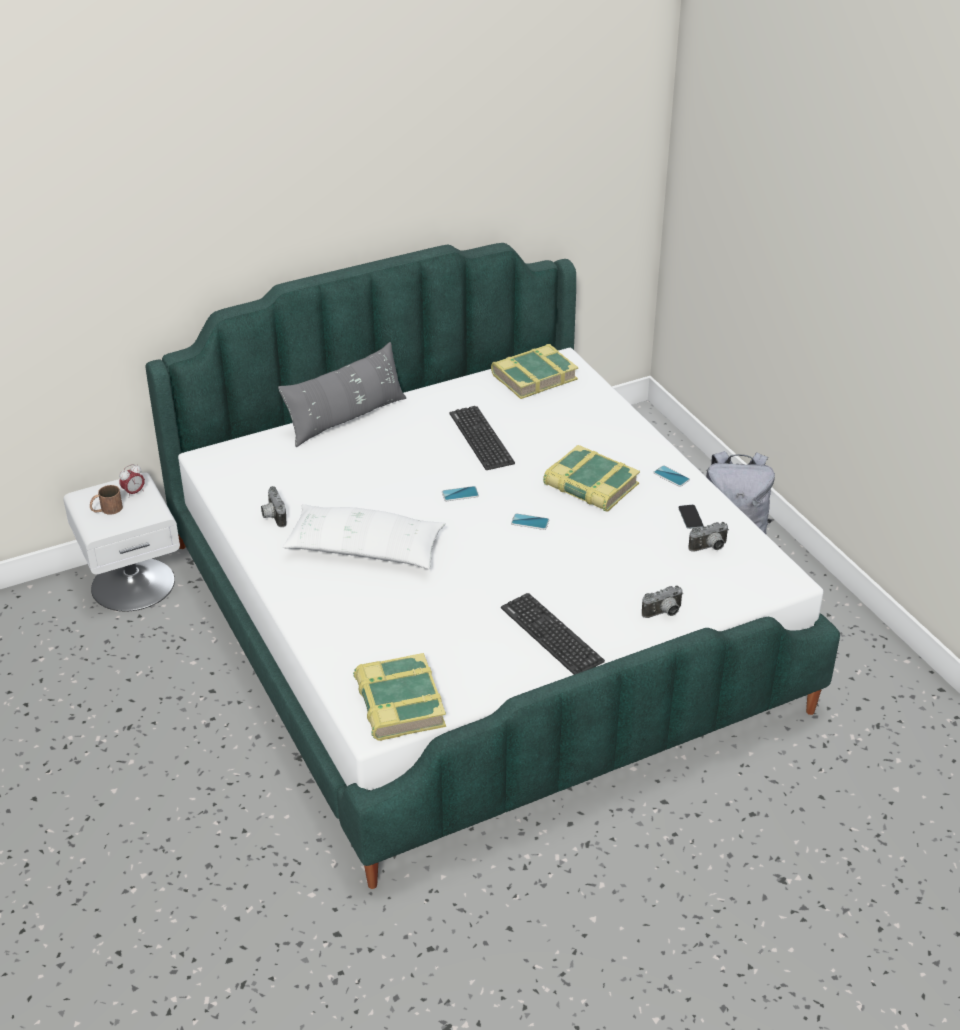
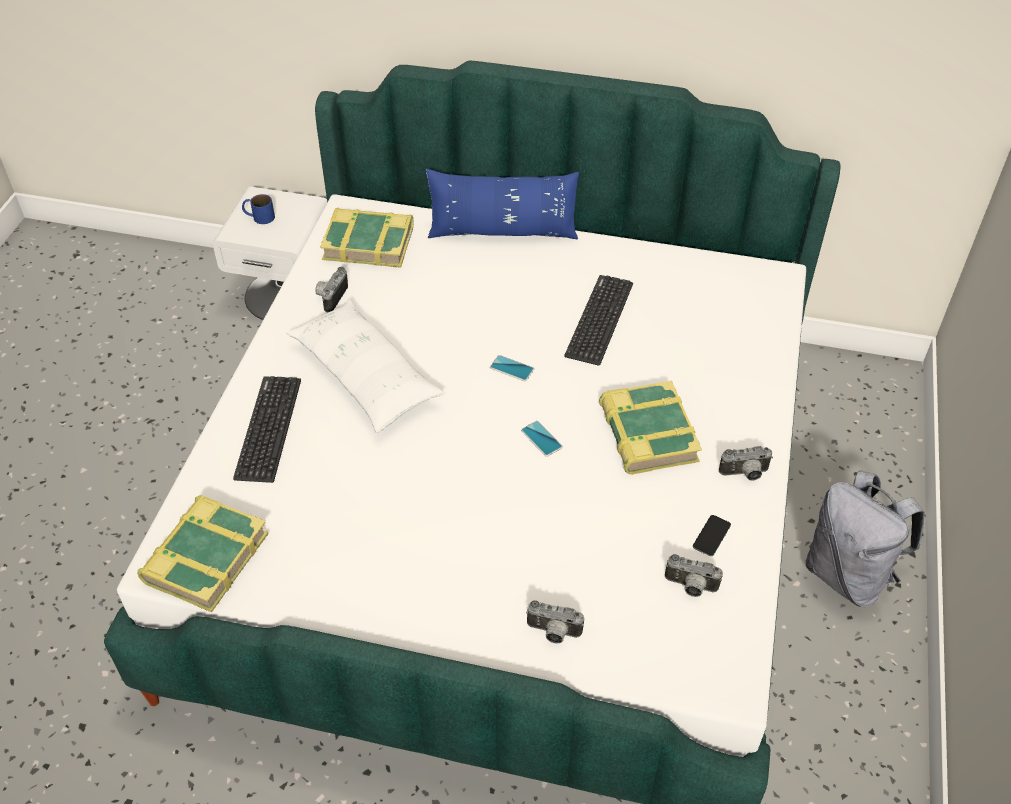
camera: 40 degrees right, 10 degrees up
brown mug [90,485,123,515] -> blue mug [242,194,275,224]
alarm clock [119,464,145,498] -> none
grey pillow [278,342,406,447] -> blue pillow [426,169,579,239]
book [491,344,578,399] -> book moved to [320,208,413,268]
keyboard [501,593,605,675] -> keyboard moved to [233,376,301,483]
phone [653,465,690,487] -> camera [719,446,773,481]

